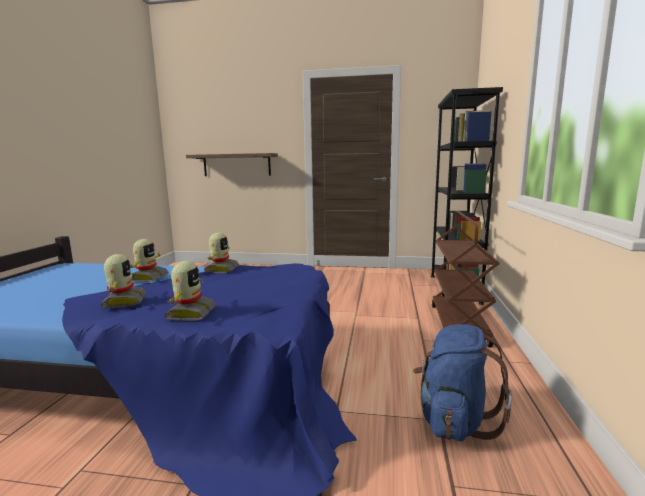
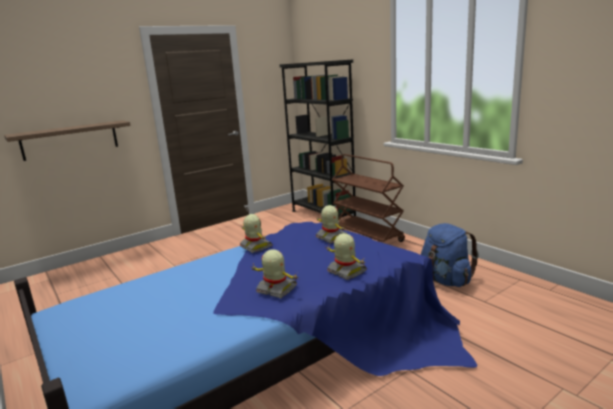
camera: 45 degrees left, 5 degrees up
toy robot [130,239,169,282] -> toy robot moved to [315,205,348,244]

